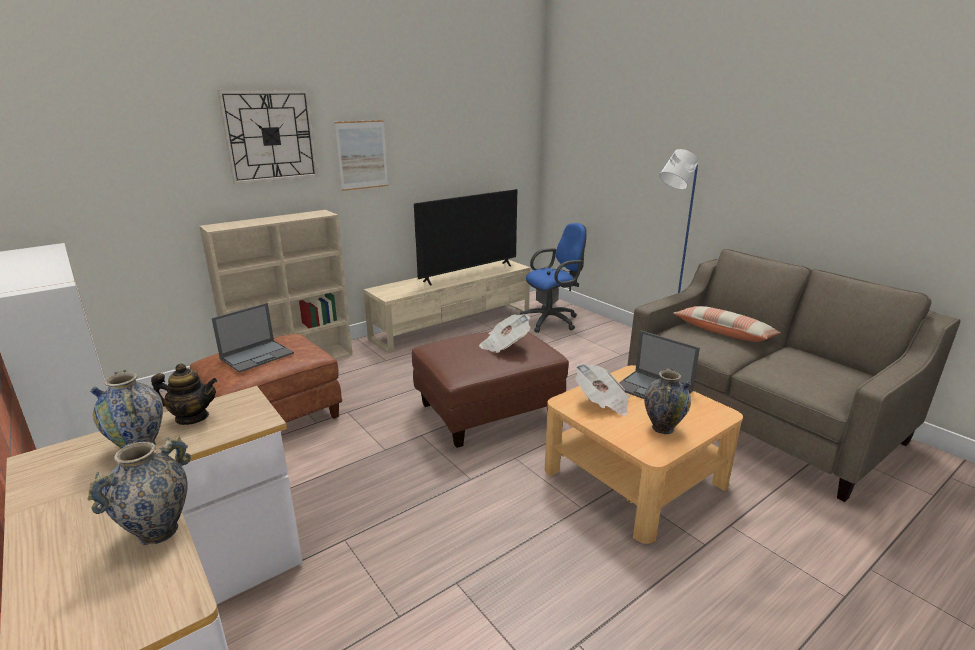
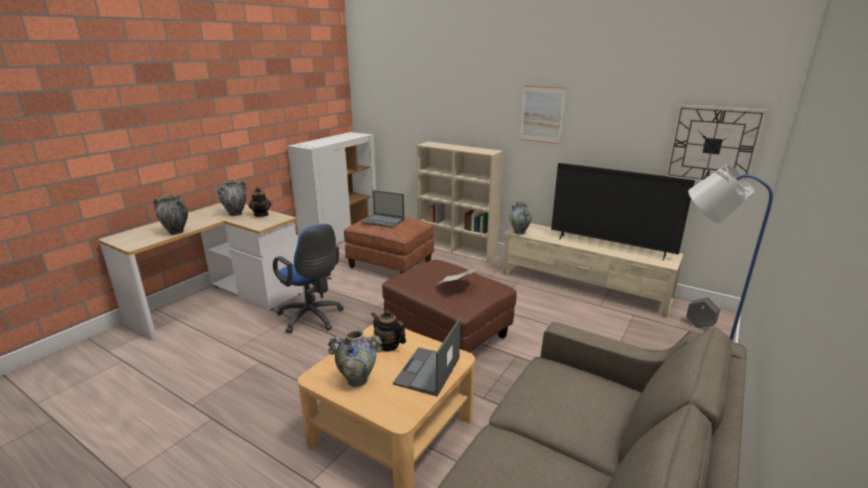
camera: 70 degrees right, 0 degrees up
wall clock [217,90,318,184] -> wall clock moved to [665,105,767,183]
blue office chair [520,223,587,333] -> blue office chair moved to [273,224,344,334]
newspaper [575,363,630,416] -> teapot [371,310,406,352]
pillow [673,306,780,342] -> none
none -> vase [509,201,532,235]

